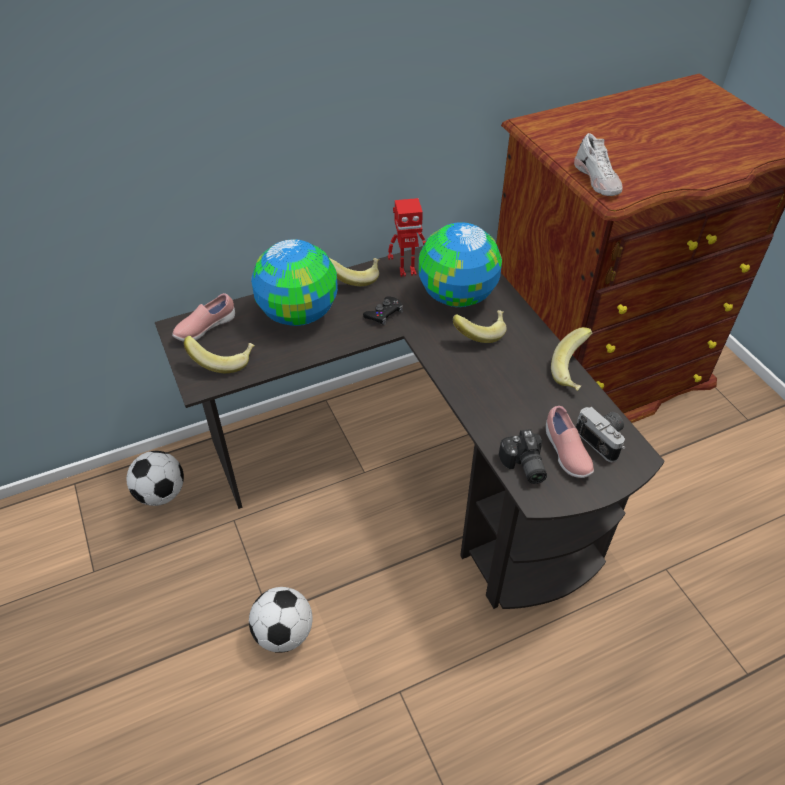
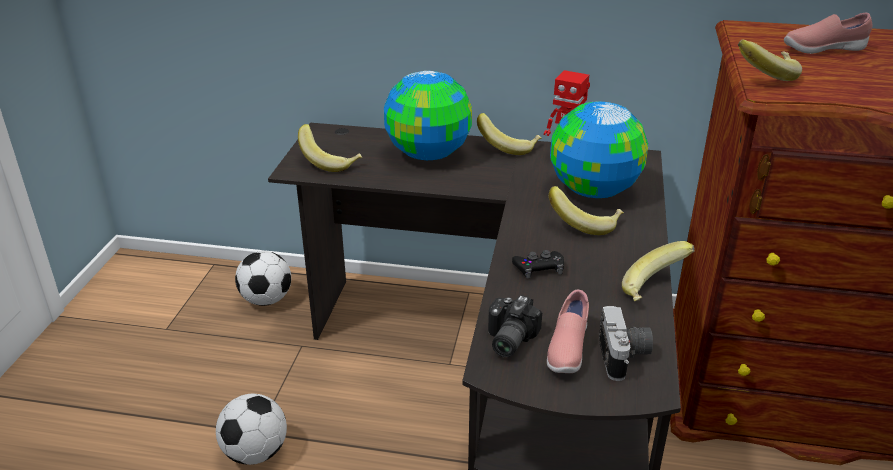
camera: 35 degrees right, 15 degrees down
pink shoe [172,293,235,342] -> pink shoe moved to [784,13,873,54]
black game controller [363,296,403,325] -> black game controller moved to [512,250,564,279]
white shoe [574,133,623,196] -> banana [738,40,802,81]

